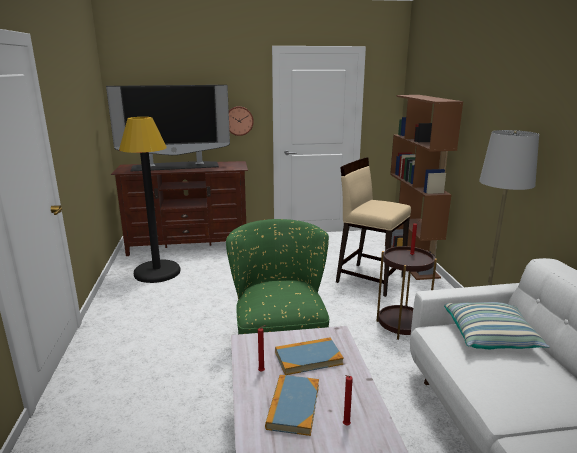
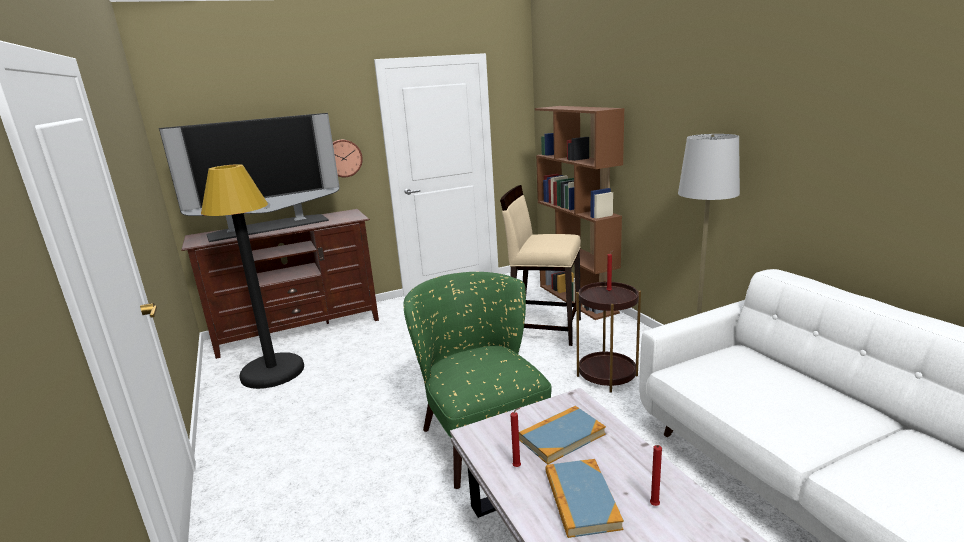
camera: 15 degrees left, 0 degrees up
pillow [444,302,550,349] -> none

